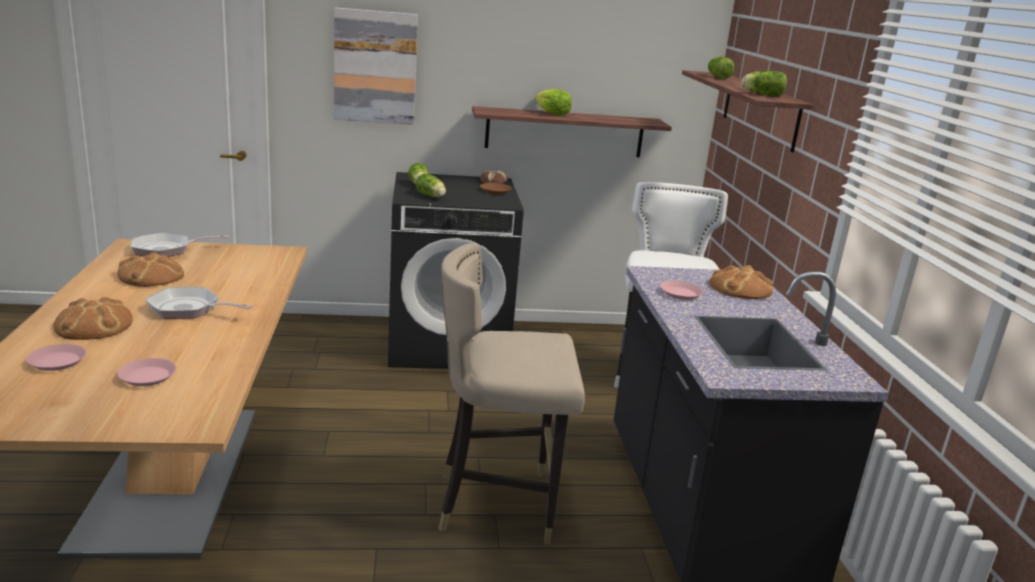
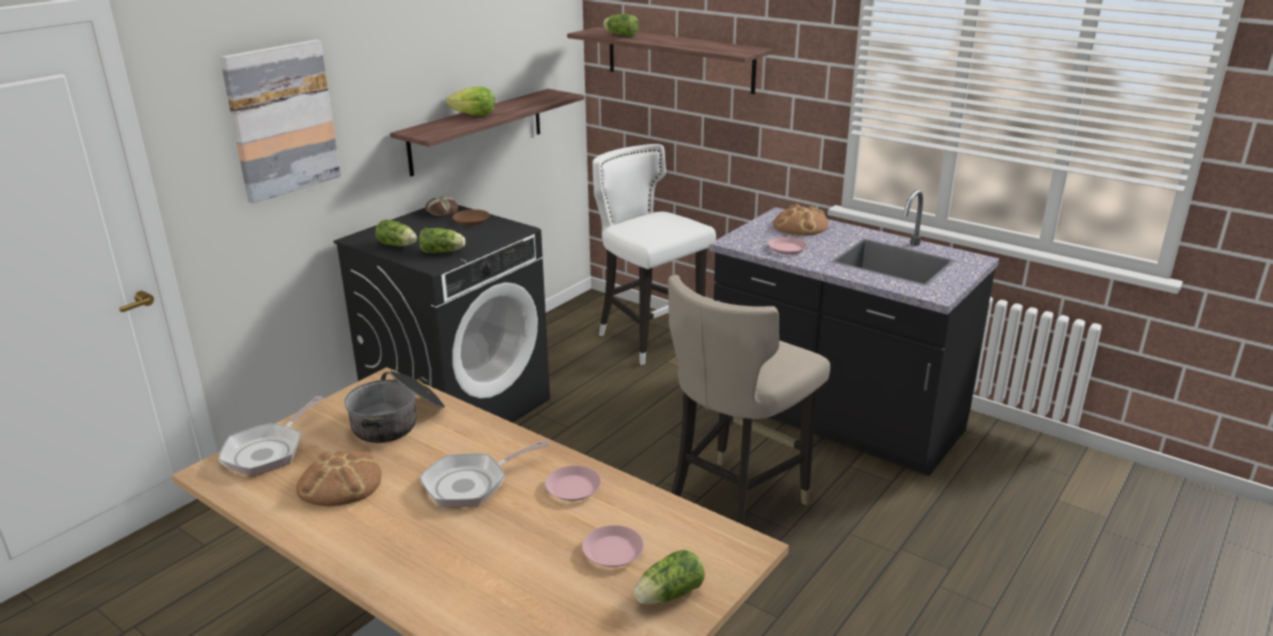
camera: 45 degrees left, 5 degrees up
pink plate [26,344,86,371] -> pink plate moved to [545,466,601,501]
bread [53,297,133,340] -> none
lettuce [741,71,787,97] -> lettuce moved to [634,550,705,605]
none -> cooking pot [344,371,445,443]

